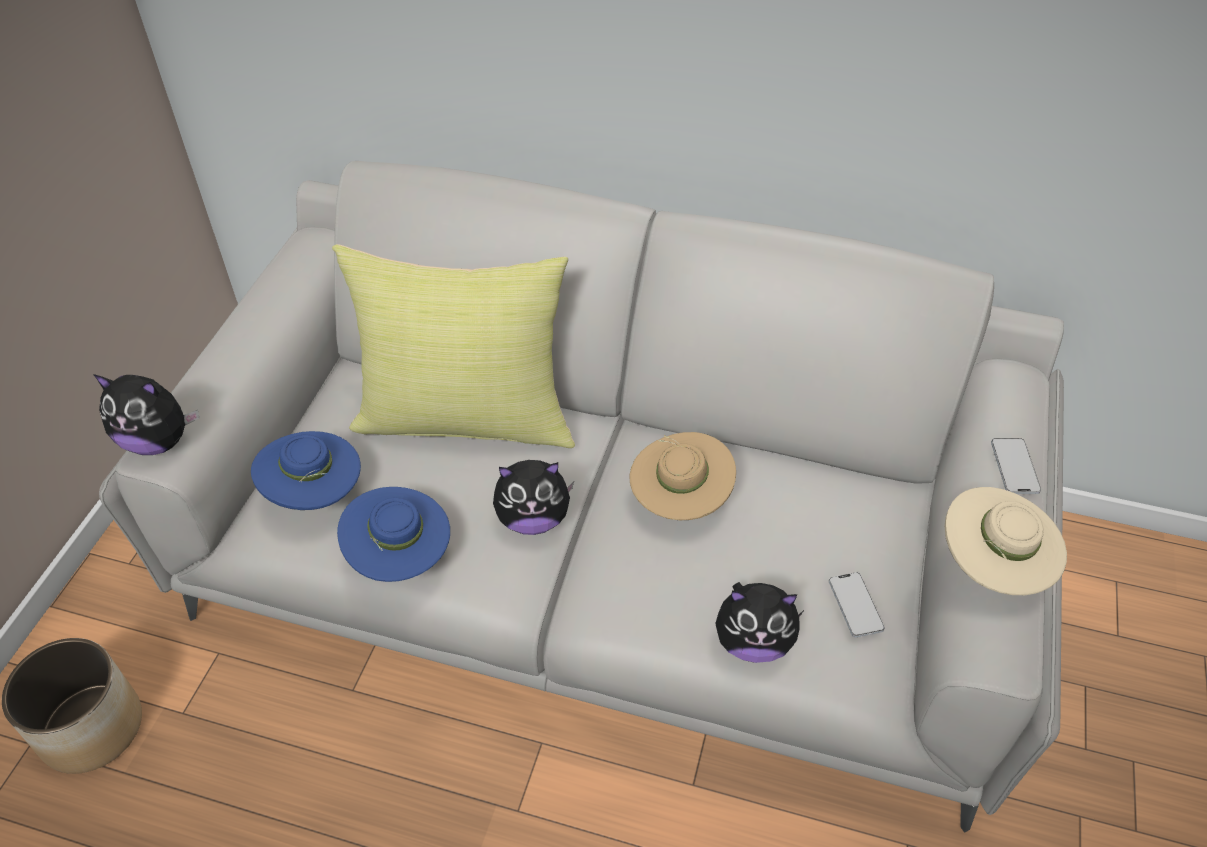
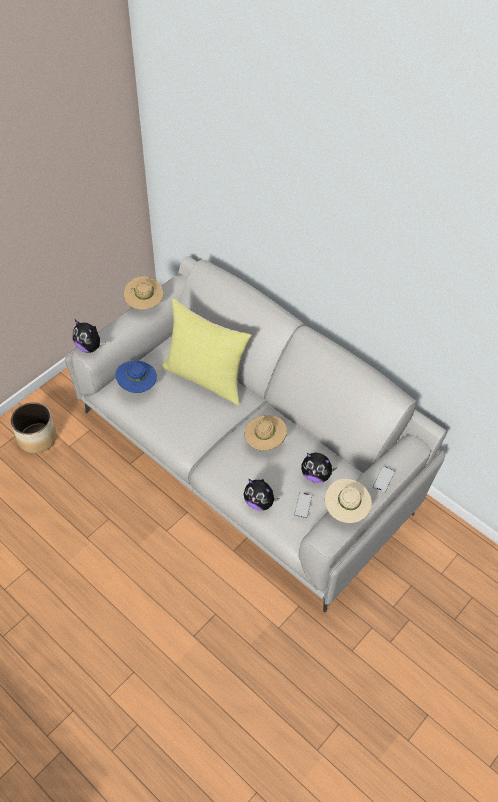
camera: 25 degrees right, 5 degrees up
blue hat [337,487,450,582] -> none
plush toy [493,460,574,535] -> plush toy moved to [301,452,336,483]
none -> beige hat [124,276,164,309]

